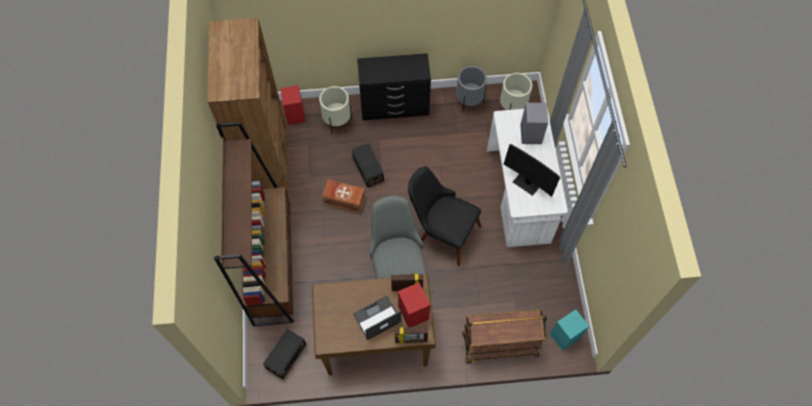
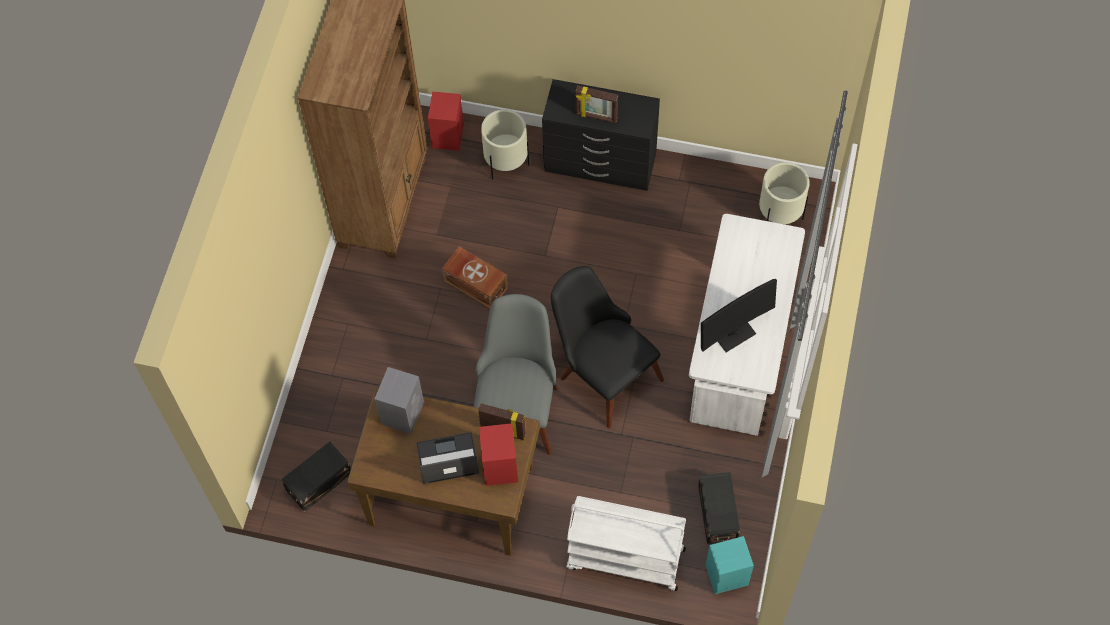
camera: 20 degrees right, 0 degrees up
brown bookcase [214,122,294,326] -> none
black storage box [352,143,384,188] -> black storage box moved to [698,472,740,544]
picture frame [395,327,428,343] -> picture frame moved to [575,85,618,123]
grey planter [456,66,487,113] -> none
brown cart [462,310,547,364] -> white cart [566,496,686,591]
monitor [503,144,560,197] -> monitor turned 90 degrees counterclockwise [701,279,777,352]
grey speaker [521,103,548,144] -> grey speaker moved to [374,367,424,434]

